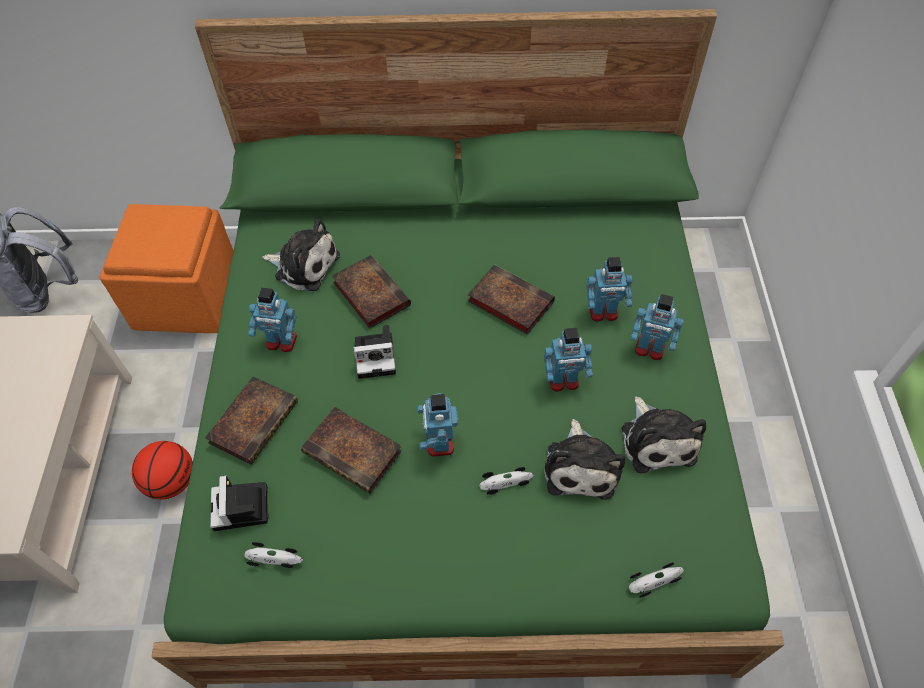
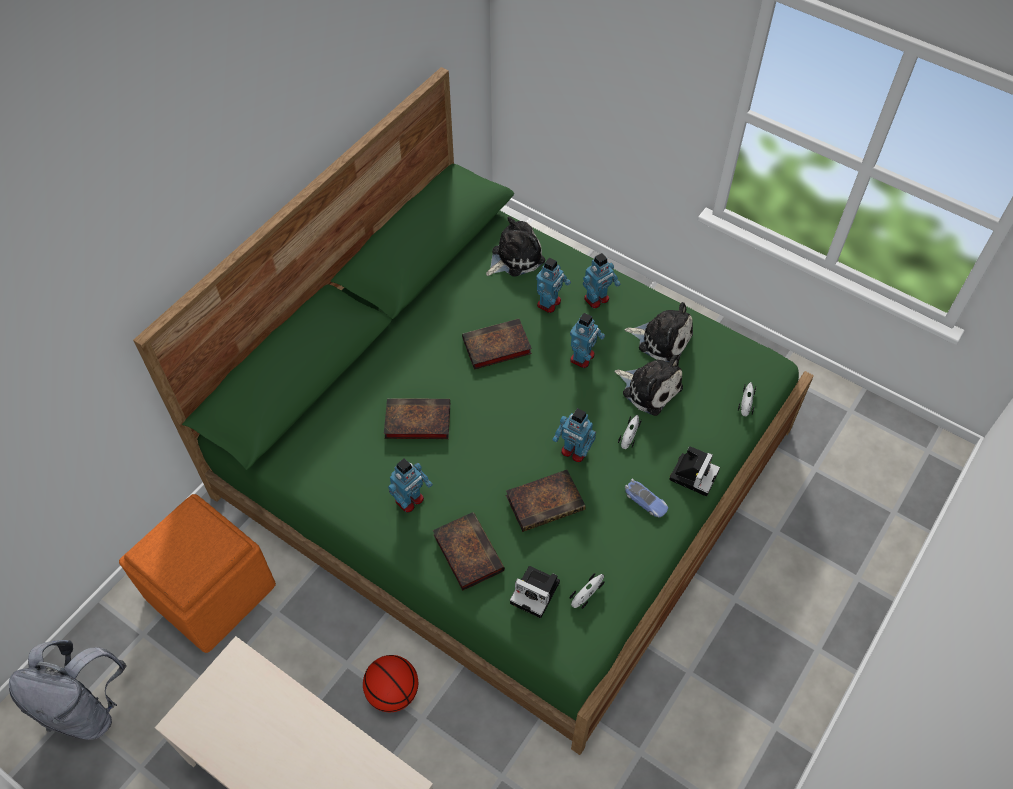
camera: 55 degrees left, 0 degrees up
plush toy [262,219,340,291] -> plush toy moved to [486,216,545,277]
camera [354,325,396,379] -> camera moved to [669,446,720,497]
none -> toy car [625,479,668,518]

